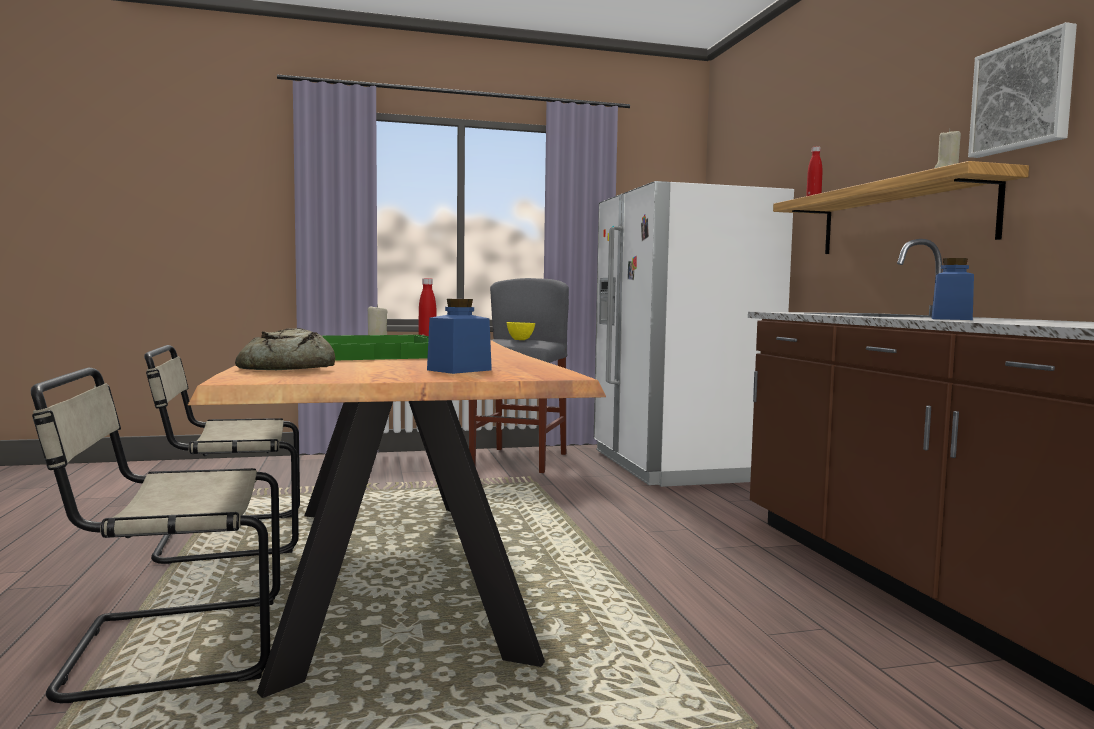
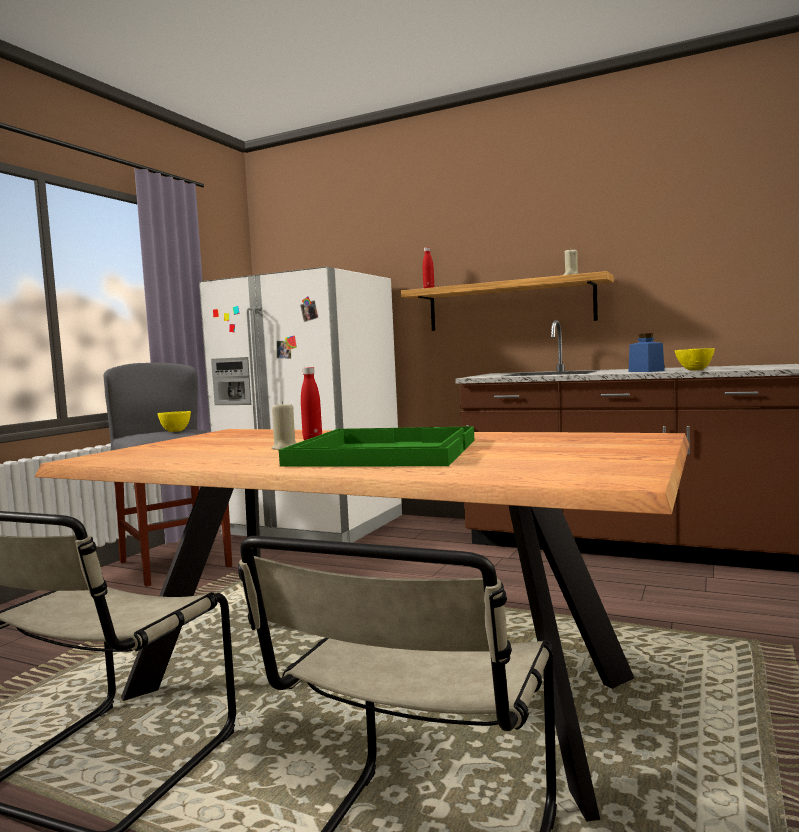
camera: 50 degrees left, 0 degrees up
bread [235,328,335,370] -> none
blue jar [427,299,492,374] -> none
picture [968,22,1077,158] -> none
none -> yellow bowl [675,348,715,370]

